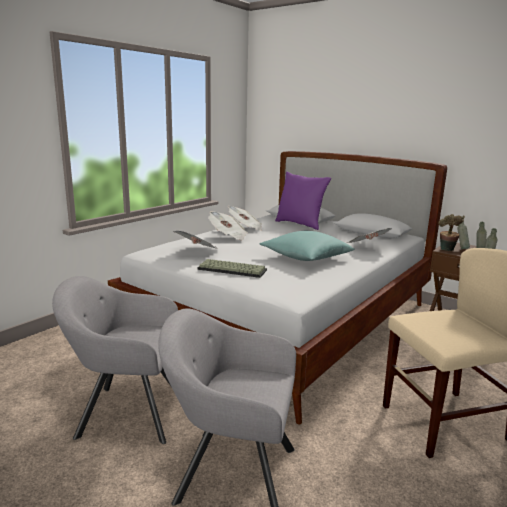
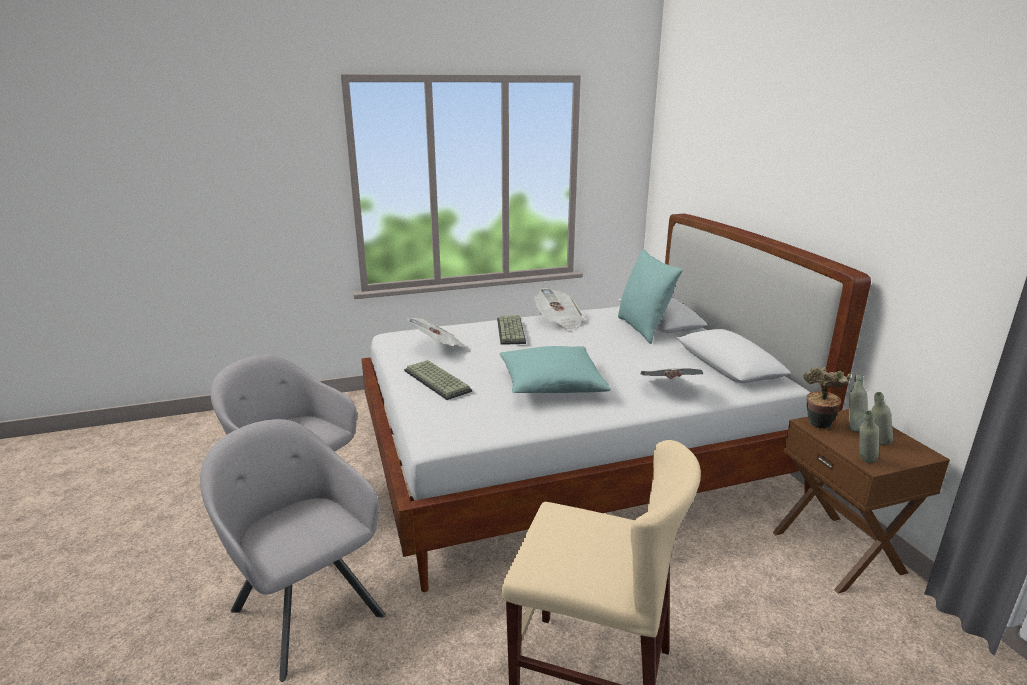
camera: 35 degrees right, 5 degrees up
newspaper [208,211,248,241] -> keyboard [497,315,526,345]
purple pillow [275,172,331,230] -> turquoise pillow [618,249,683,344]

